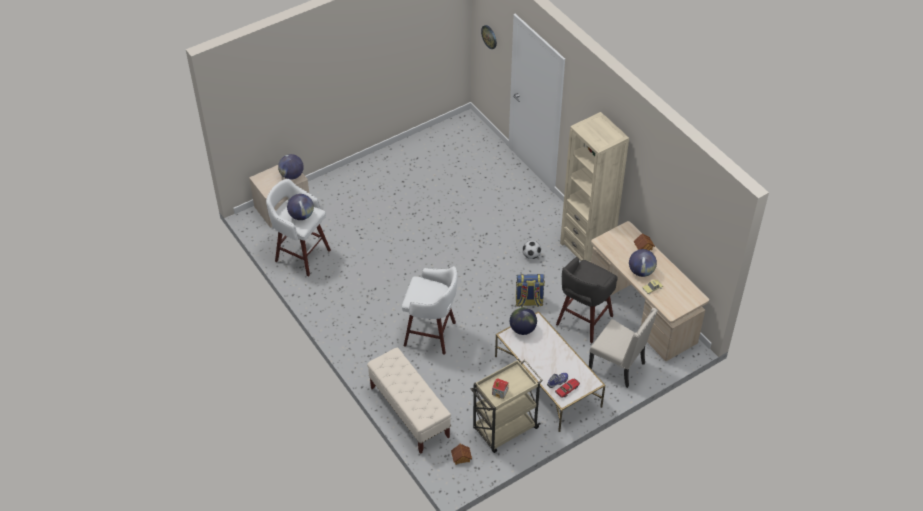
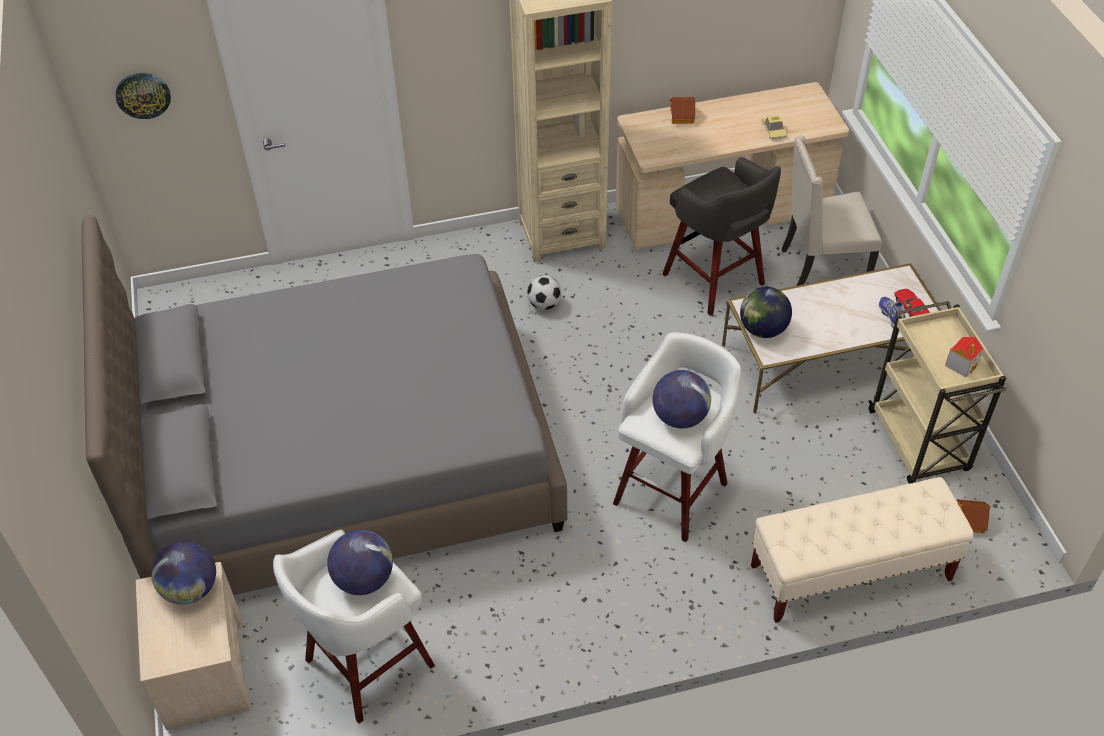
camera: 70 degrees left, 0 degrees up
backpack [516,274,545,307] -> none
beige chair [589,308,658,388] -> beige chair turned 150 degrees counterclockwise [782,136,882,286]
globe [629,249,657,277] -> globe moved to [653,370,711,428]
none -> grey bed [82,215,568,595]

